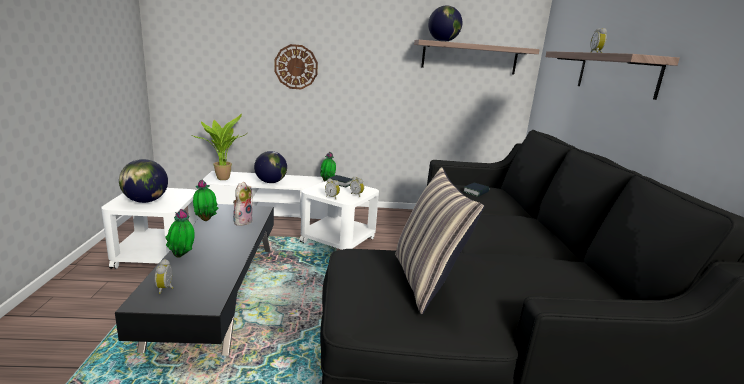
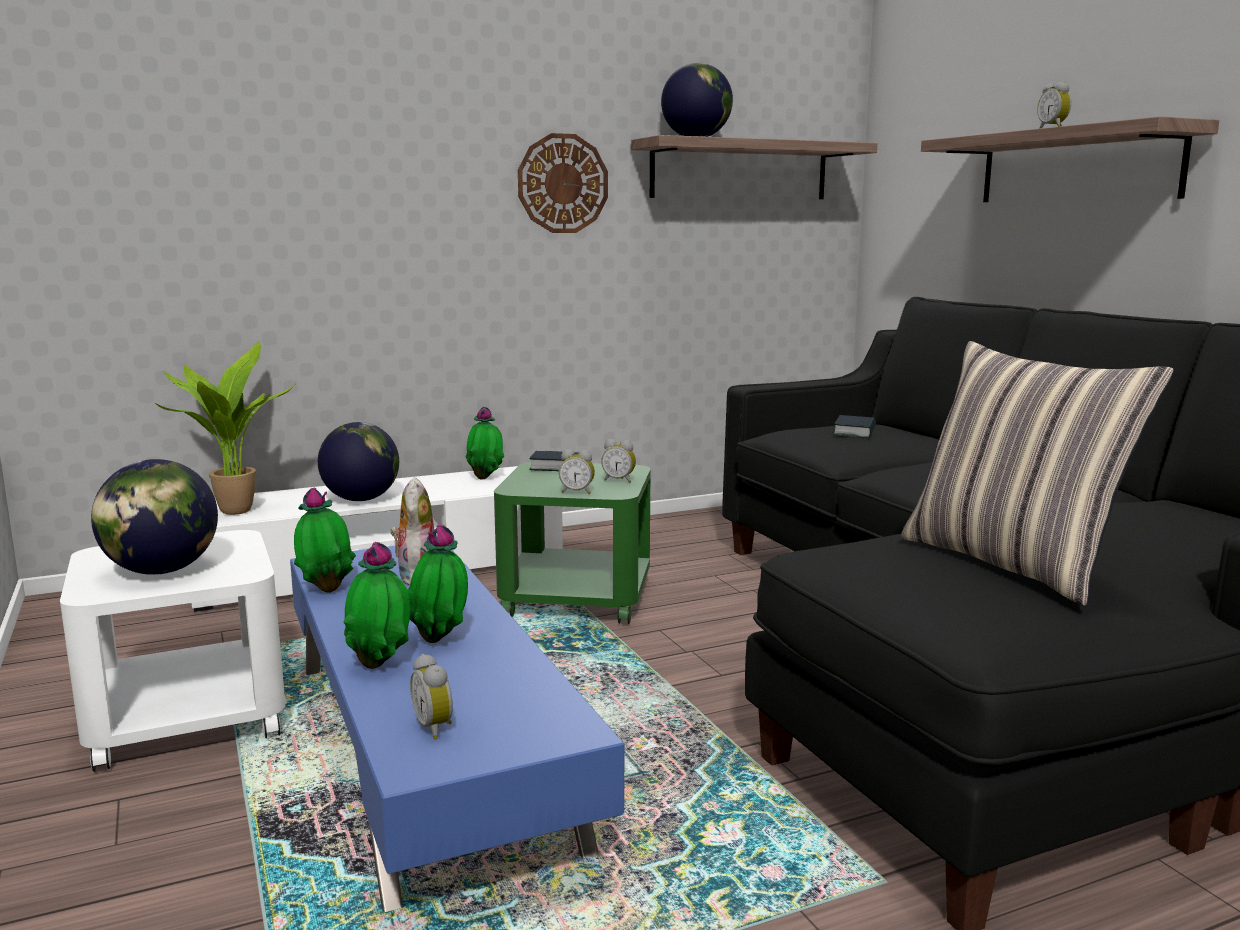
camera: 20 degrees left, 5 degrees down
black coffee table [115,204,274,355] -> blue coffee table [290,546,624,912]
wall clock [274,44,318,89] -> wall clock moved to [518,133,608,233]
white side table [299,181,379,250] -> green side table [494,462,651,624]
none -> potted plant [407,524,468,643]

